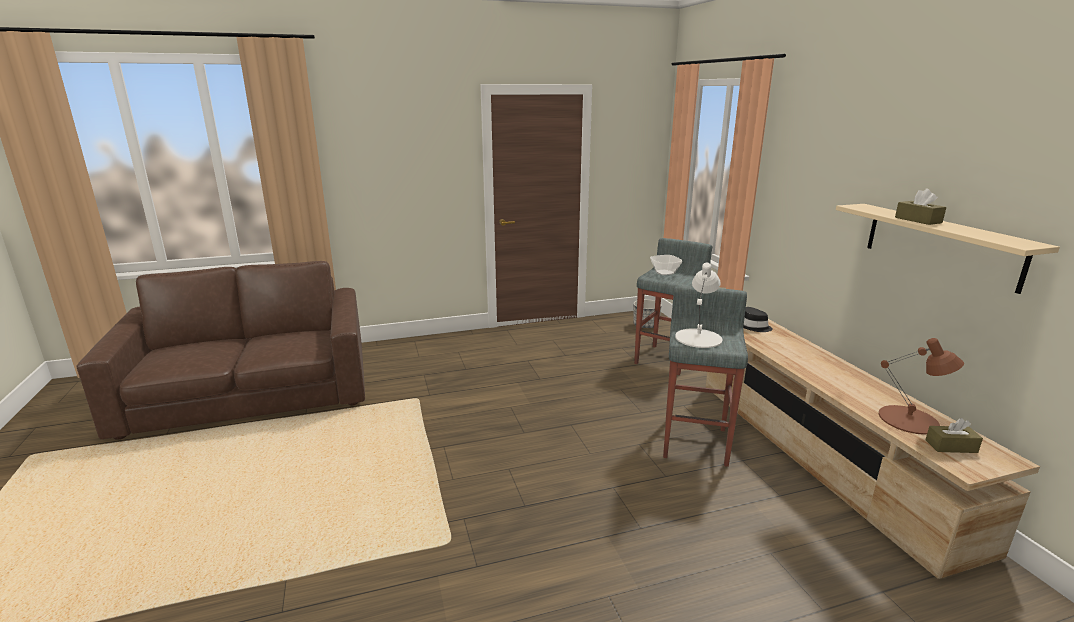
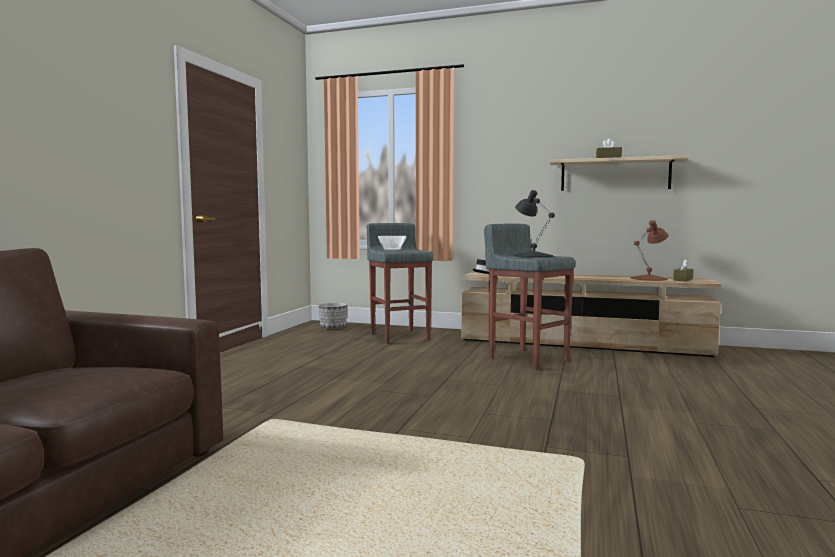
camera: 55 degrees left, 15 degrees down
white table lamp [675,263,722,348] -> black table lamp [514,190,555,258]

